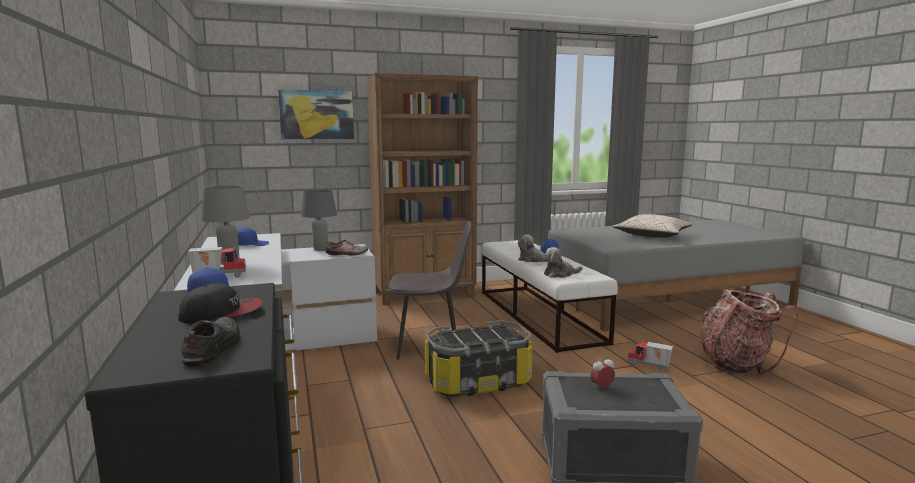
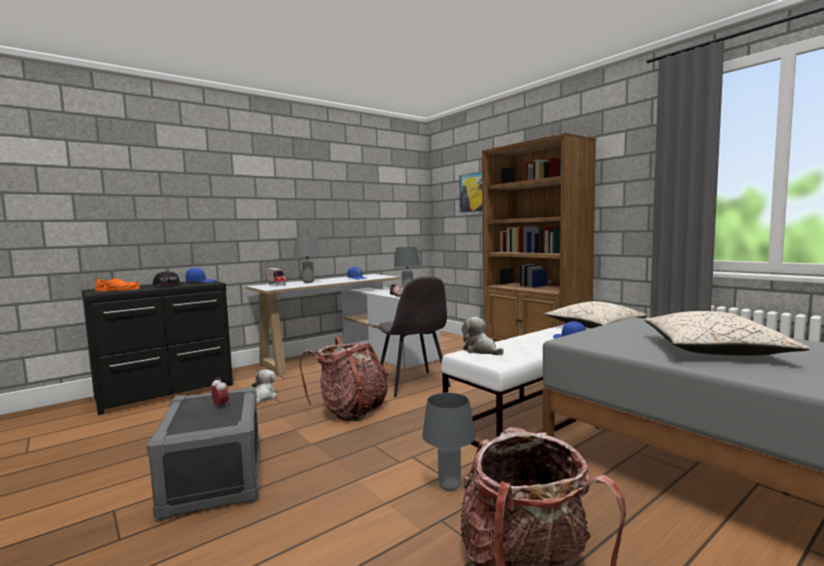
camera: 70 degrees right, 5 degrees down
black shoe [181,317,241,367] -> orange shoe [94,277,140,292]
storage box [425,320,533,397] -> backpack [299,337,388,421]
plush toy [518,234,547,262] -> plush toy moved to [252,370,277,404]
toy truck [628,341,673,371] -> grey table lamp [422,393,476,491]
none -> beige pillow [545,301,648,328]

